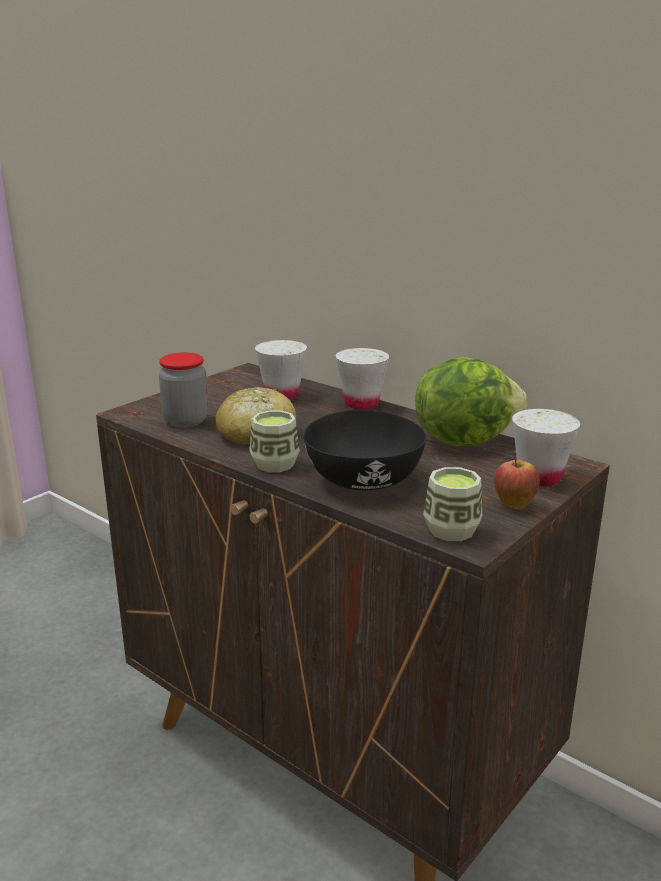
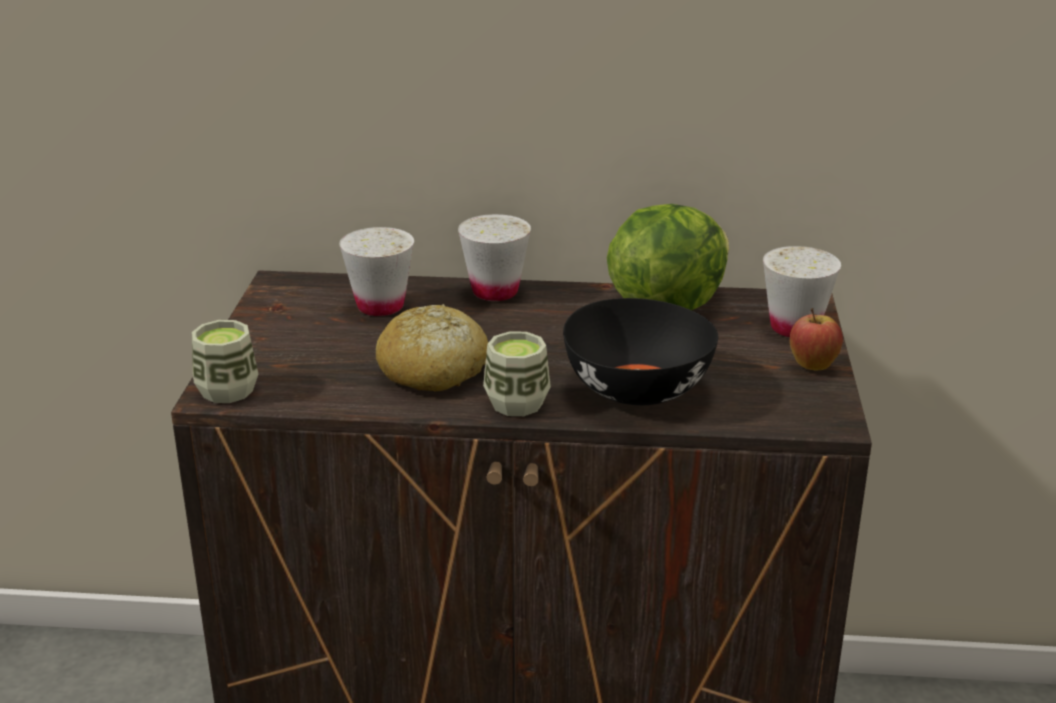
camera: 35 degrees left, 5 degrees up
jar [159,352,208,428] -> none
cup [423,467,482,541] -> cup moved to [192,320,258,403]

